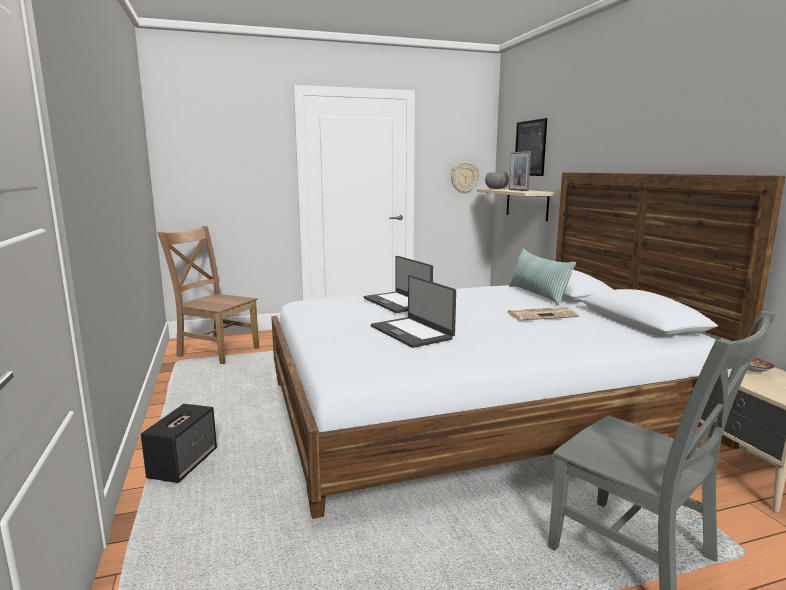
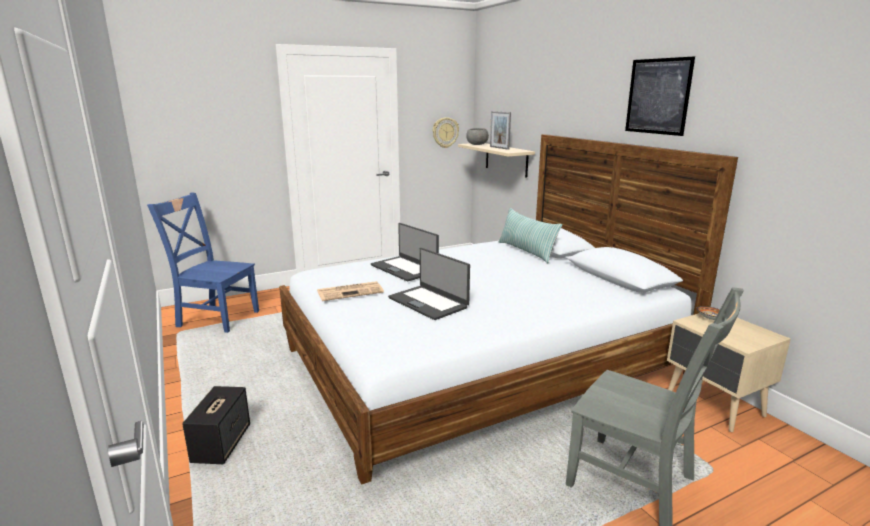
camera: 10 degrees left, 5 degrees up
brown chair [158,226,259,364] -> blue chair [147,192,259,333]
newspaper [507,307,579,320] -> newspaper moved to [317,281,384,301]
picture [515,118,547,176] -> picture moved to [625,57,695,136]

